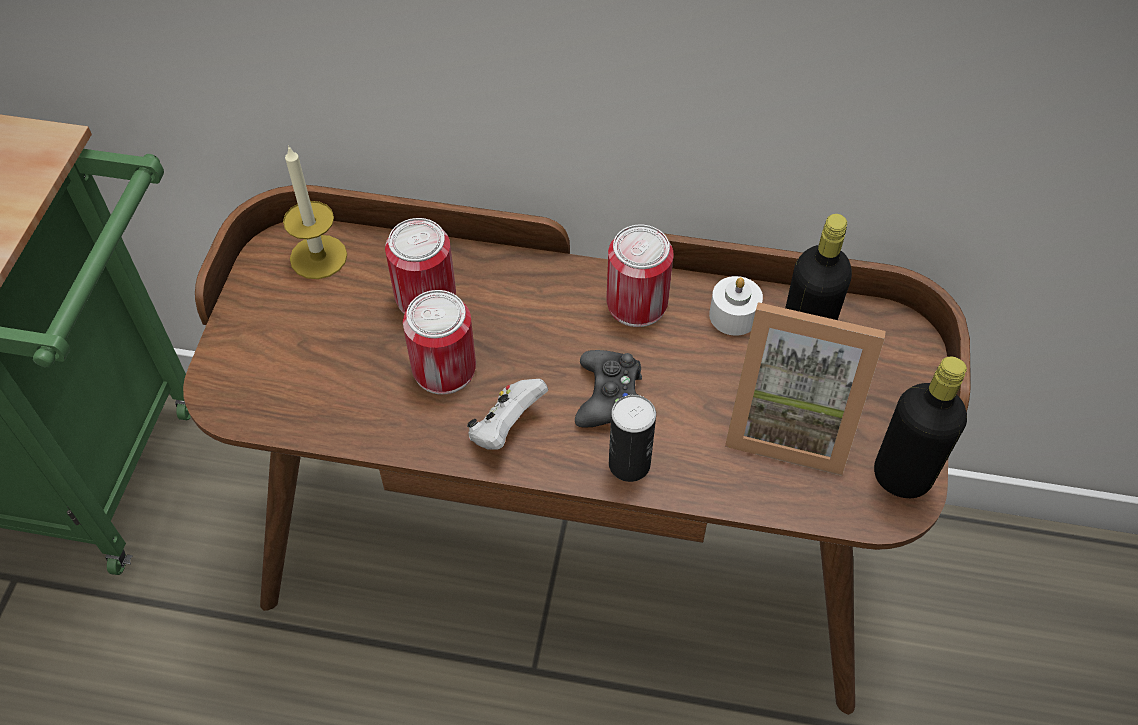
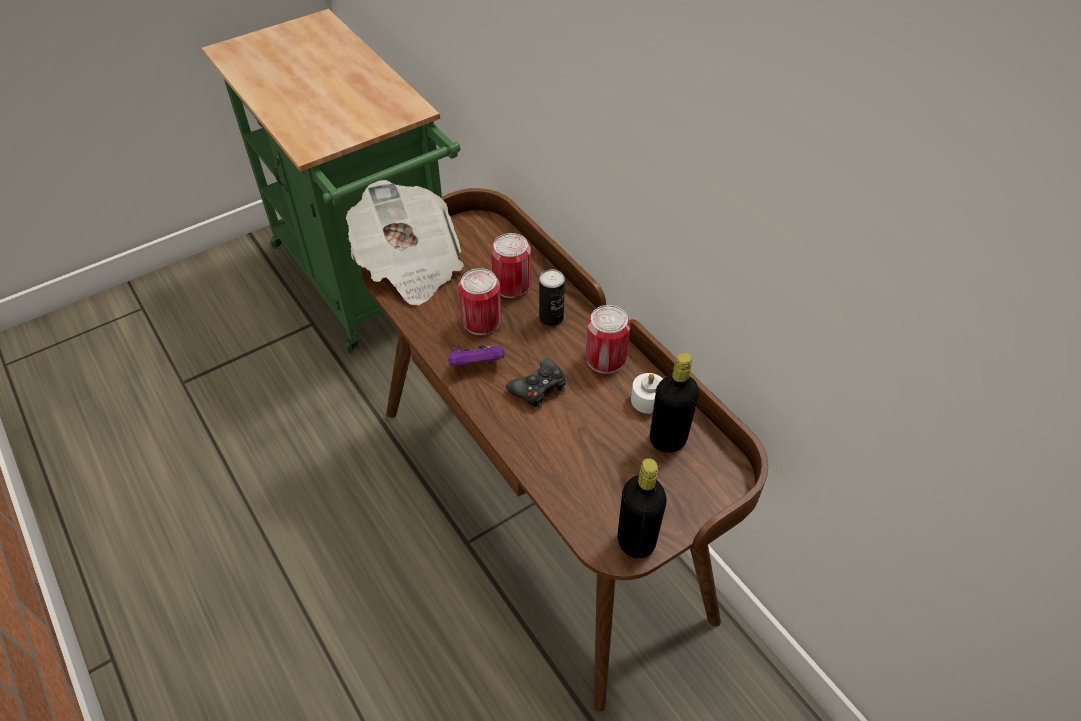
camera: 45 degrees right, 5 degrees down
candle [283,145,347,279] -> none
white game controller [467,379,548,450] -> purple game controller [448,345,505,368]
can [609,395,656,482] -> can moved to [539,269,565,326]
picture frame [725,302,885,476] -> none
none -> newspaper [346,180,464,305]

